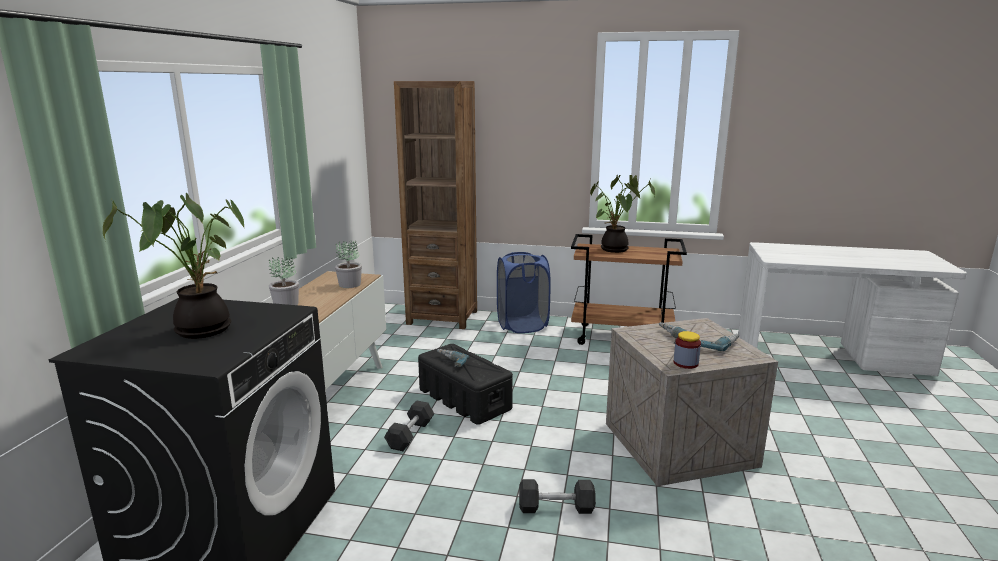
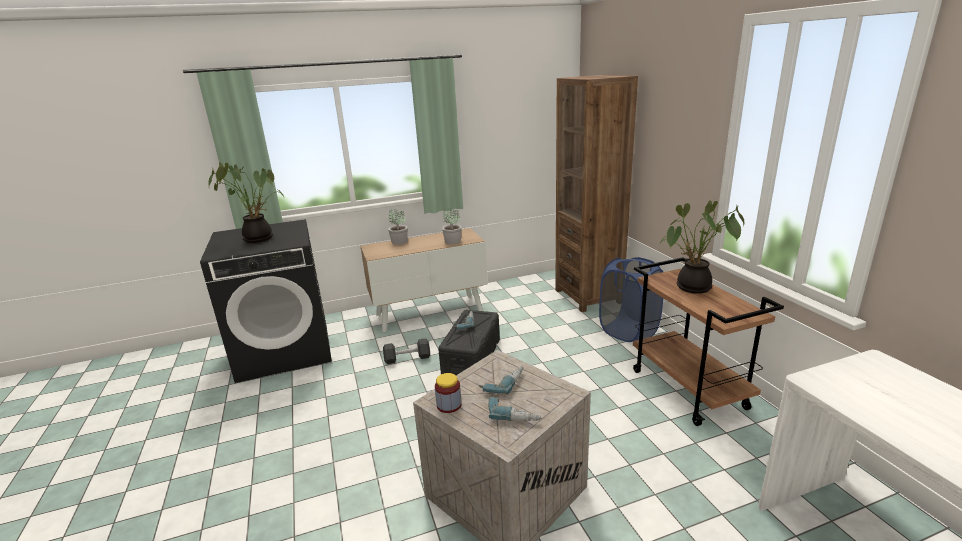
camera: 60 degrees right, 5 degrees up
black dumbbell [519,479,596,514] -> none

